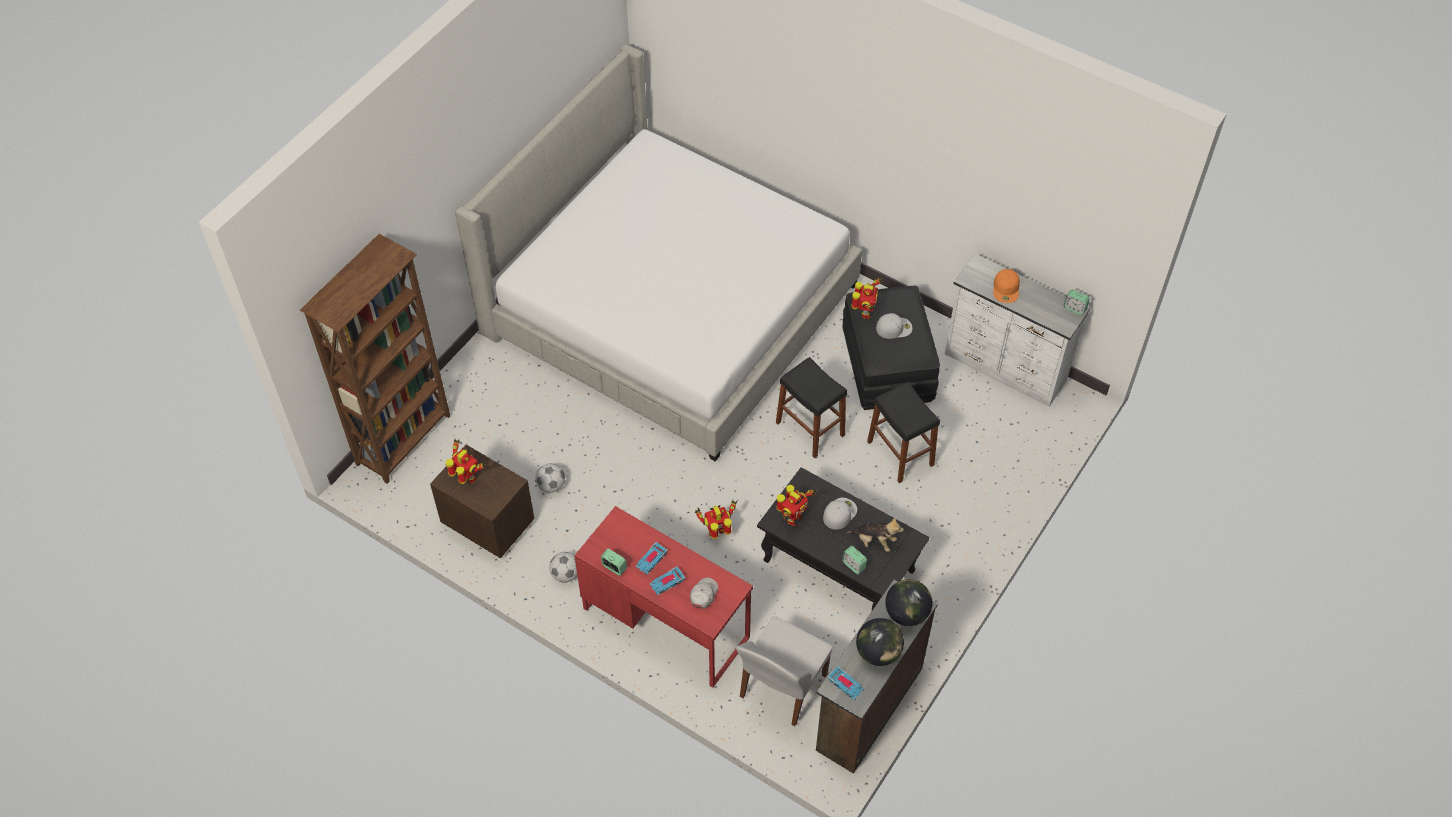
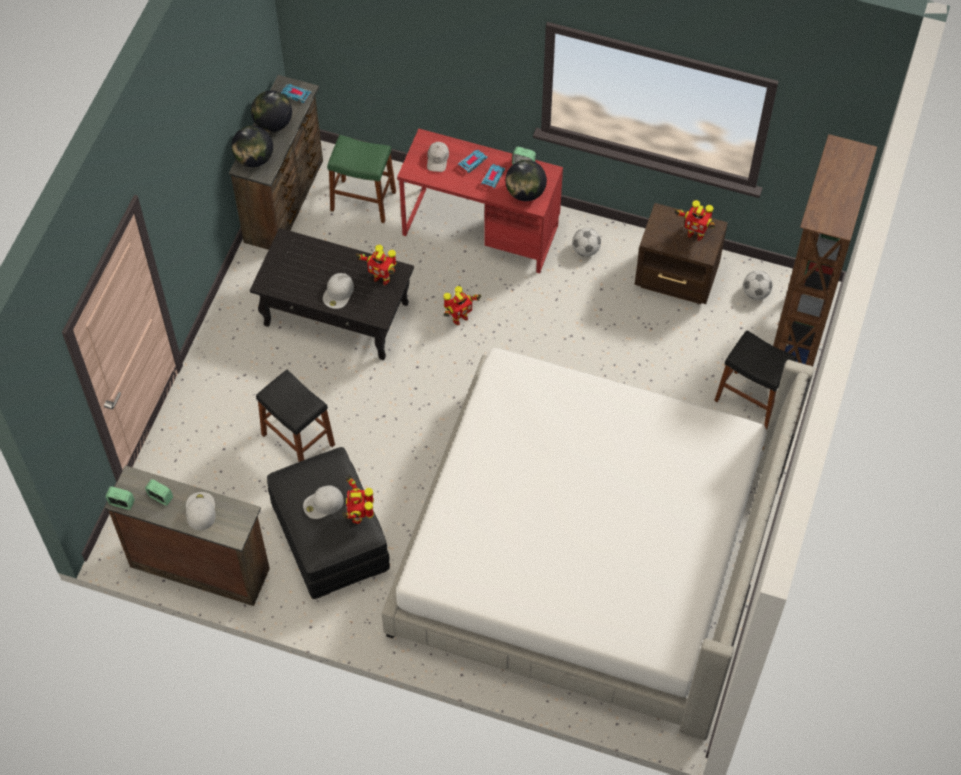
camera: 165 degrees right, 5 degrees up
football [536,463,565,493] -> football moved to [743,271,772,300]
white chair [736,616,832,726] -> green stool [327,135,396,223]
black stool [776,357,847,458] -> black stool moved to [714,330,797,430]
toy robot [776,485,816,526] -> toy robot turned 90 degrees counterclockwise [356,245,396,285]
alarm clock [842,546,867,574] -> alarm clock moved to [145,479,173,506]
plush toy [845,517,904,552] -> none
white dresser [945,254,1090,407] -> brown dresser [105,465,270,606]
orange cap [993,269,1020,303] -> white cap [186,492,216,530]
none -> globe [505,160,547,201]

